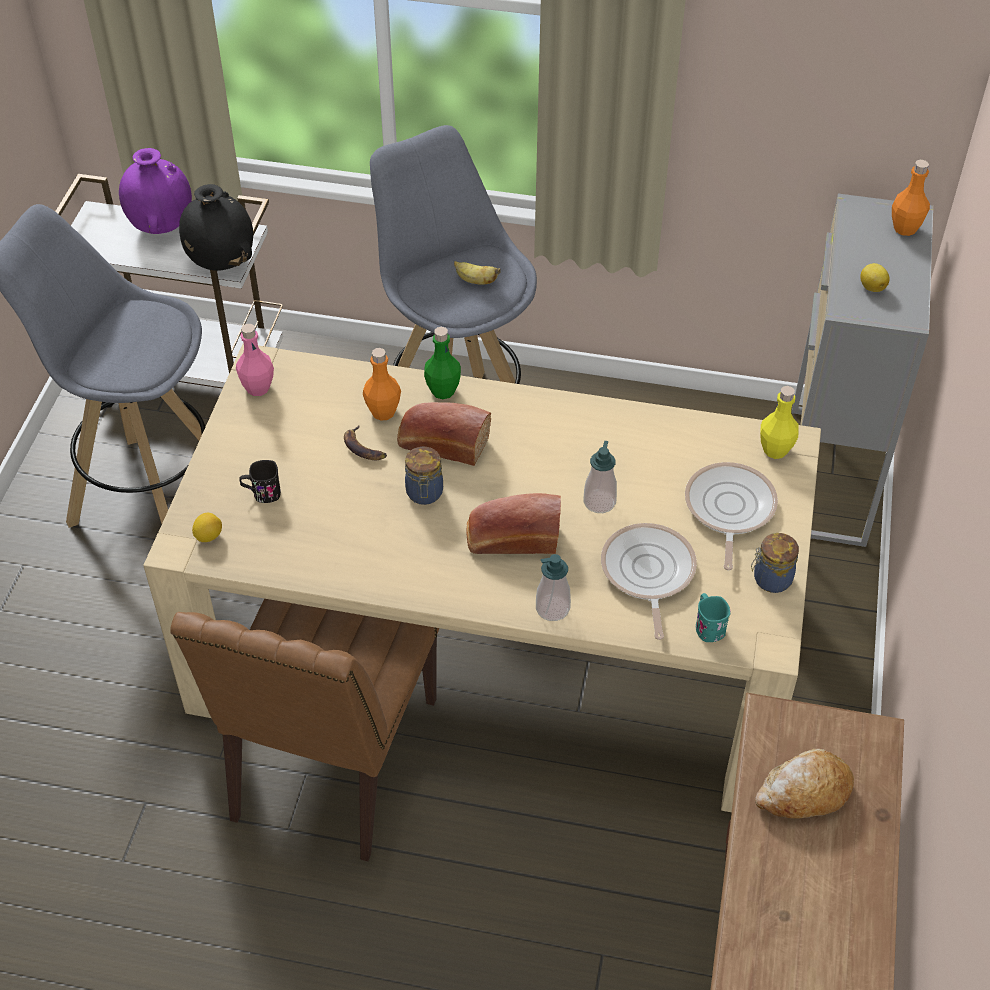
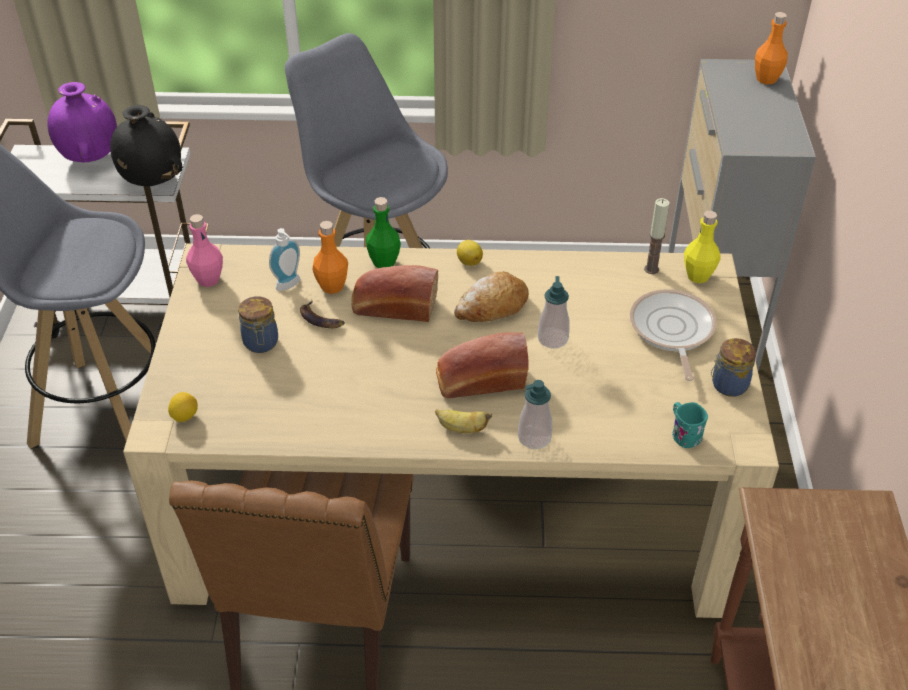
camera: 10 degrees left, 5 degrees down
black mug [239,460,281,503] -> none
jar [405,446,443,505] -> jar moved to [238,296,278,353]
banana [454,261,501,285] -> banana moved to [435,409,492,433]
frying pan [601,523,697,640] -> none
bread [755,749,854,819] -> bread moved to [454,271,529,322]
lemon [860,263,890,292] -> lemon moved to [457,240,483,266]
none -> soap dispenser [269,228,300,291]
none -> candle [644,198,670,274]

